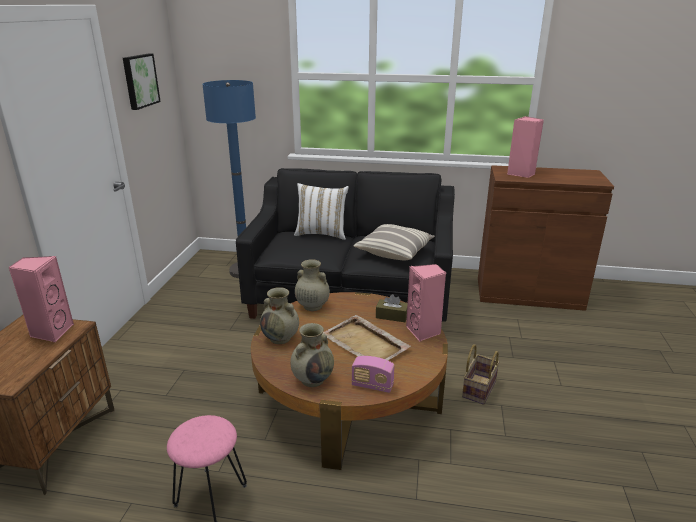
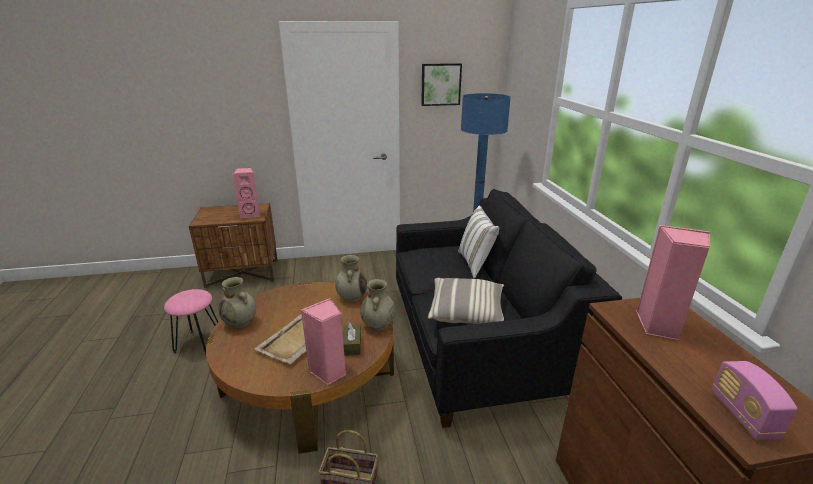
camera: 70 degrees right, 0 degrees up
beige vase [260,287,299,344] -> beige vase moved to [360,279,396,331]
radio [352,356,395,393] -> radio moved to [711,361,797,440]

